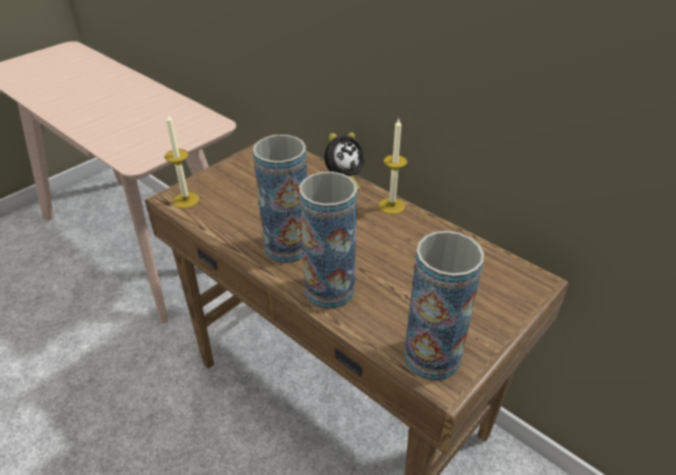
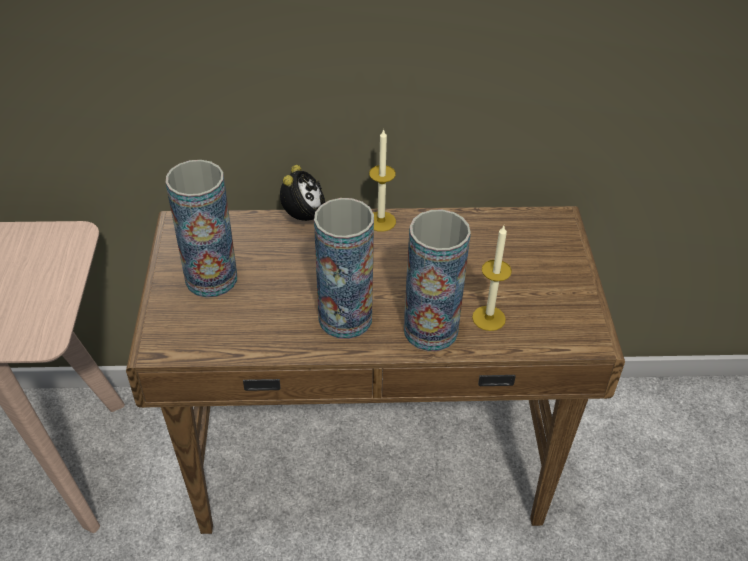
camera: 45 degrees left, 5 degrees up
candle [165,113,199,208] -> candle moved to [472,226,512,331]
vase [404,231,484,381] -> vase moved to [166,160,237,298]

